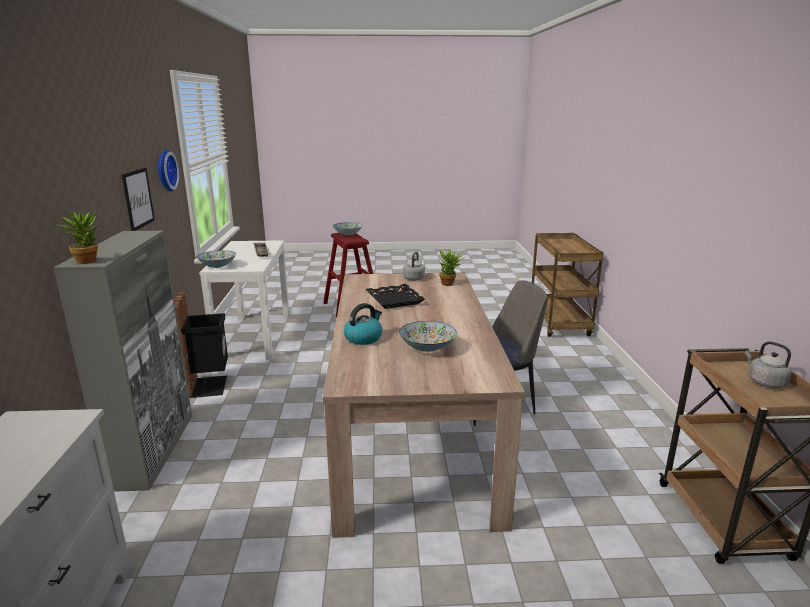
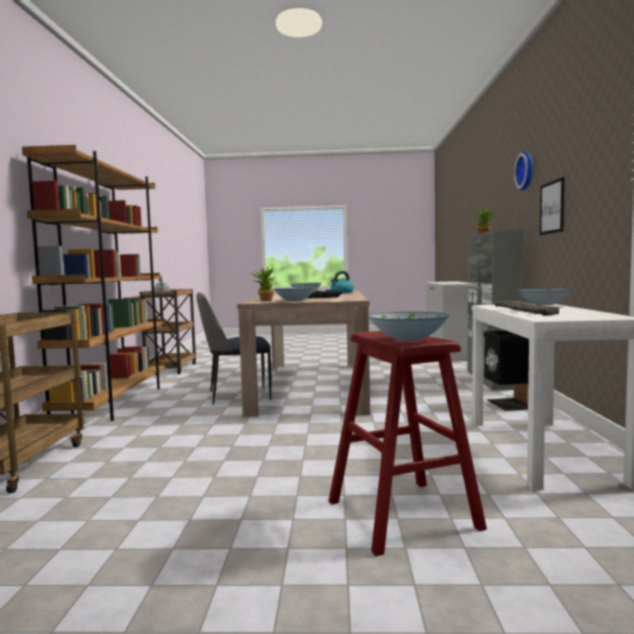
camera: 175 degrees left, 15 degrees down
wall clock [158,150,179,192] -> wall clock moved to [514,151,534,190]
grey kettle [403,252,425,281] -> bowl [274,287,316,302]
none -> brown bookcase [22,145,165,421]

